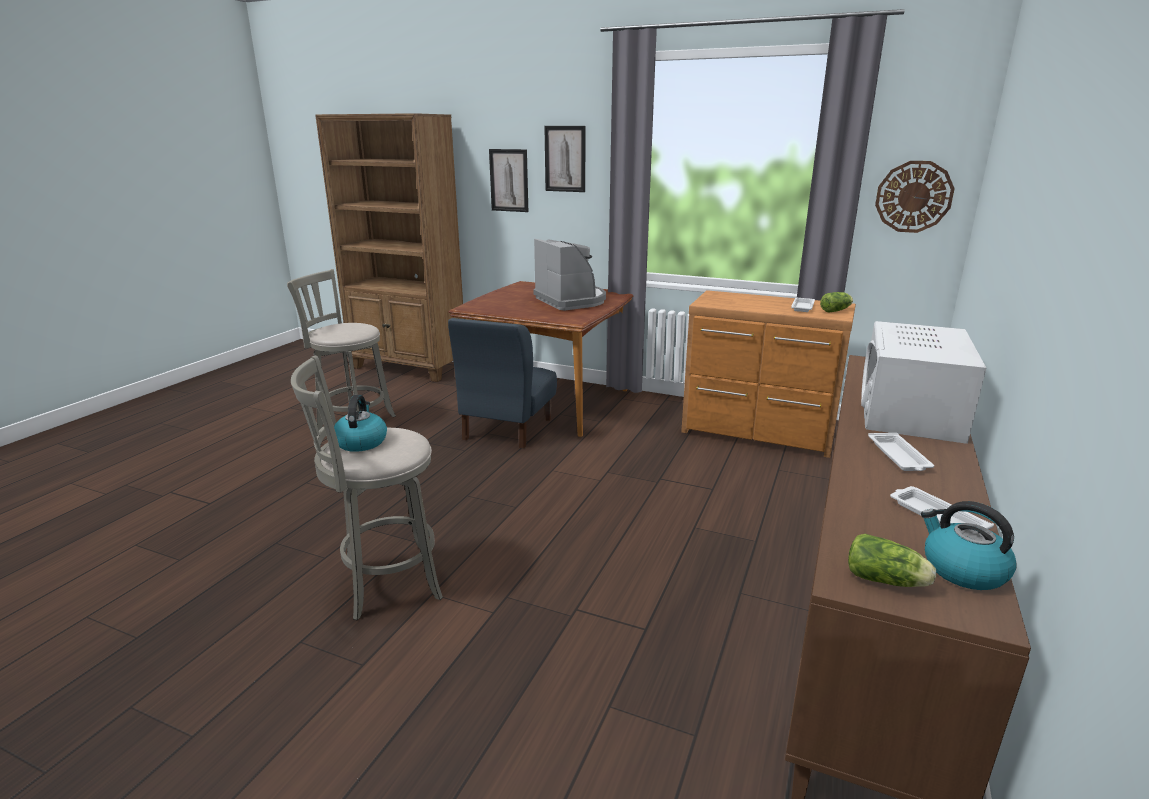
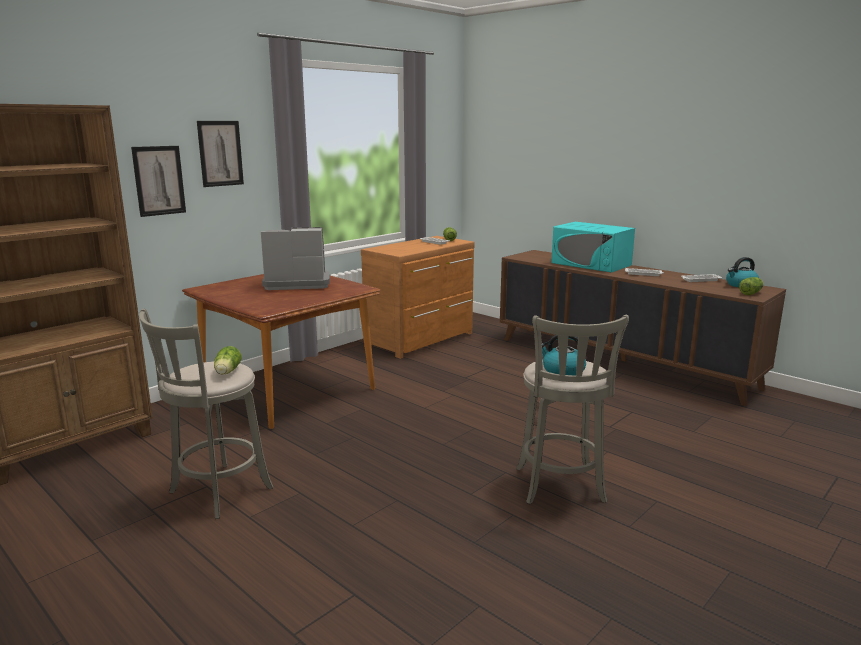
camera: 70 degrees left, 5 degrees down
blue chair [448,318,557,448] -> none
white microwave [861,321,986,444] -> turquoise microwave [551,222,635,273]
wall clock [875,161,955,233] -> none
none -> lettuce [214,346,242,375]

